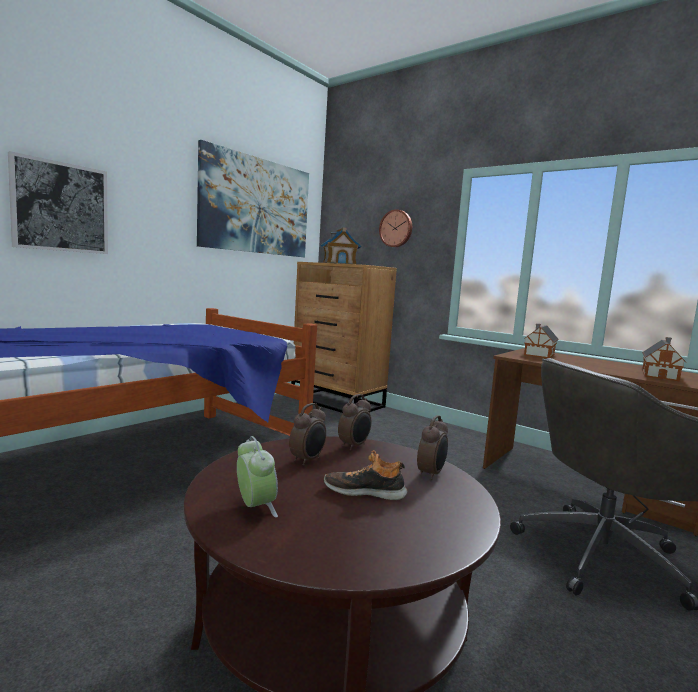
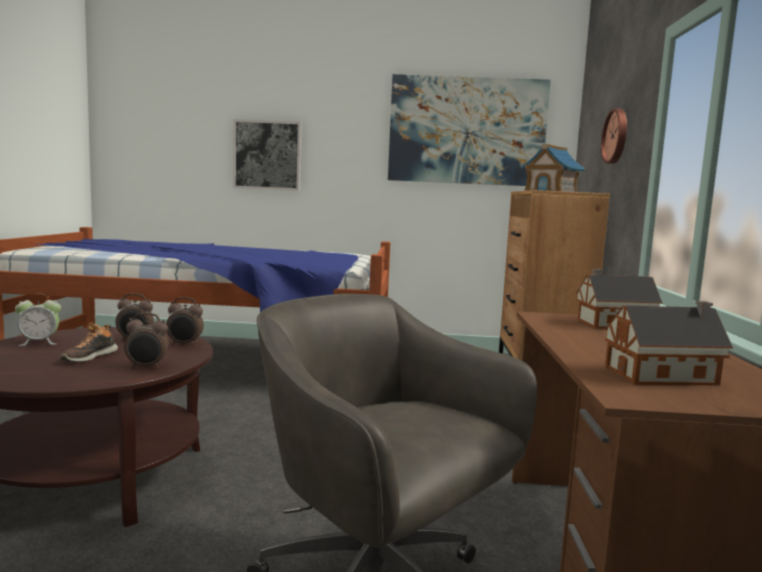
camera: 55 degrees right, 0 degrees up
alarm clock [237,436,278,517] -> alarm clock turned 45 degrees clockwise [15,294,61,346]
shoe [324,450,408,500] -> shoe turned 135 degrees counterclockwise [60,322,118,362]

